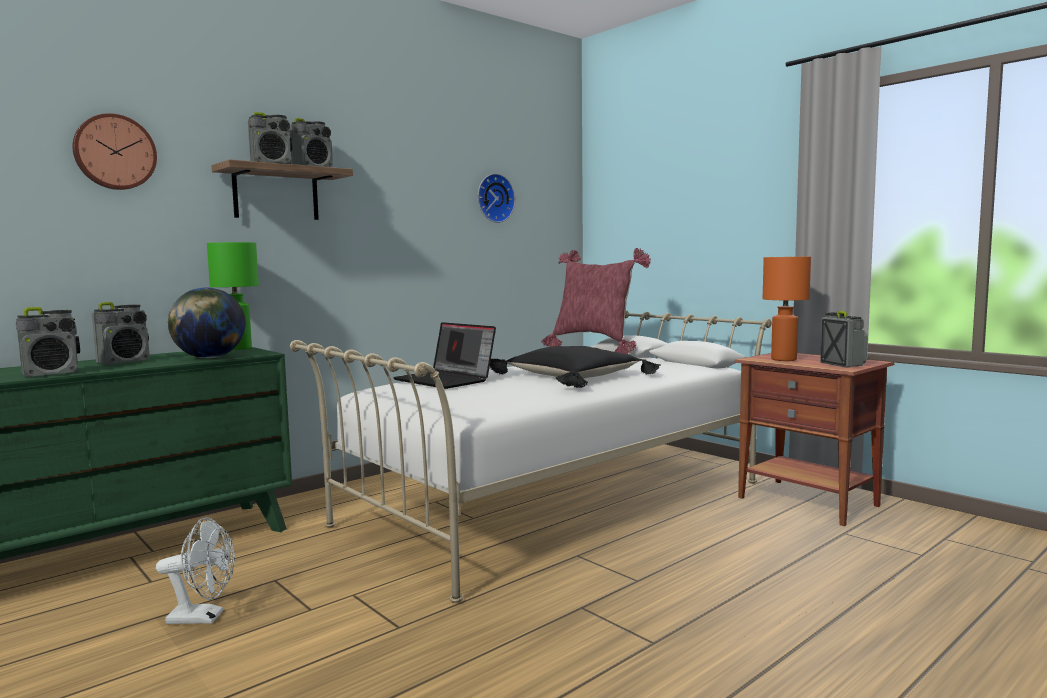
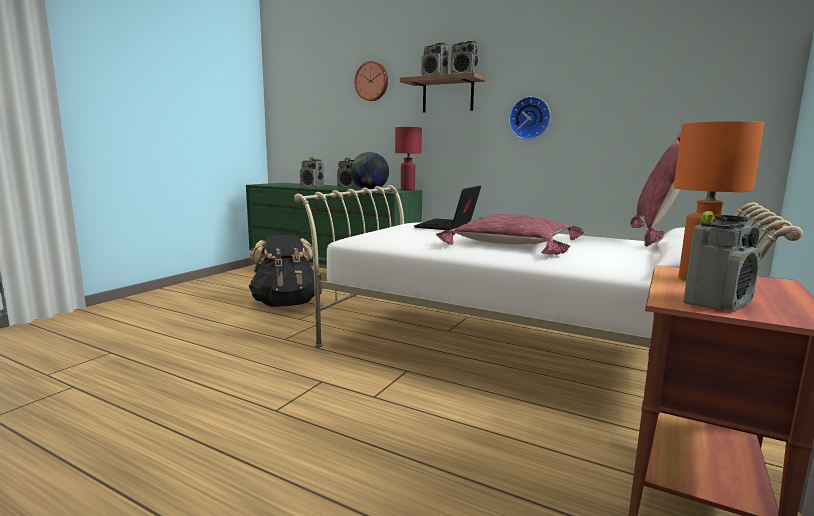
camera: 70 degrees right, 5 degrees up
white fan [156,517,235,624] -> black backpack [249,235,315,307]
green table lamp [207,242,259,350] -> red table lamp [395,127,422,190]
wall clock [478,173,515,223] -> wall clock moved to [509,96,551,140]
black pillow [490,346,661,389] -> red pillow [436,214,584,255]

